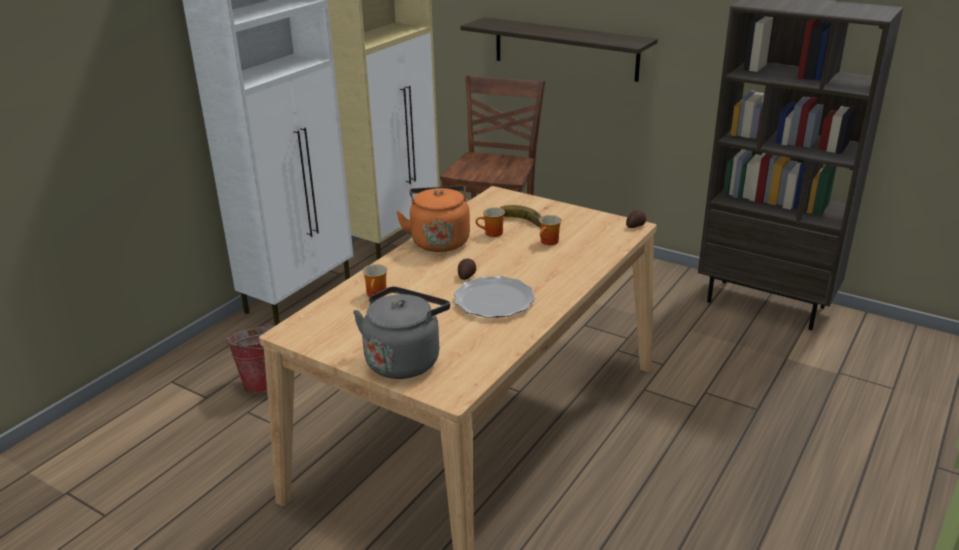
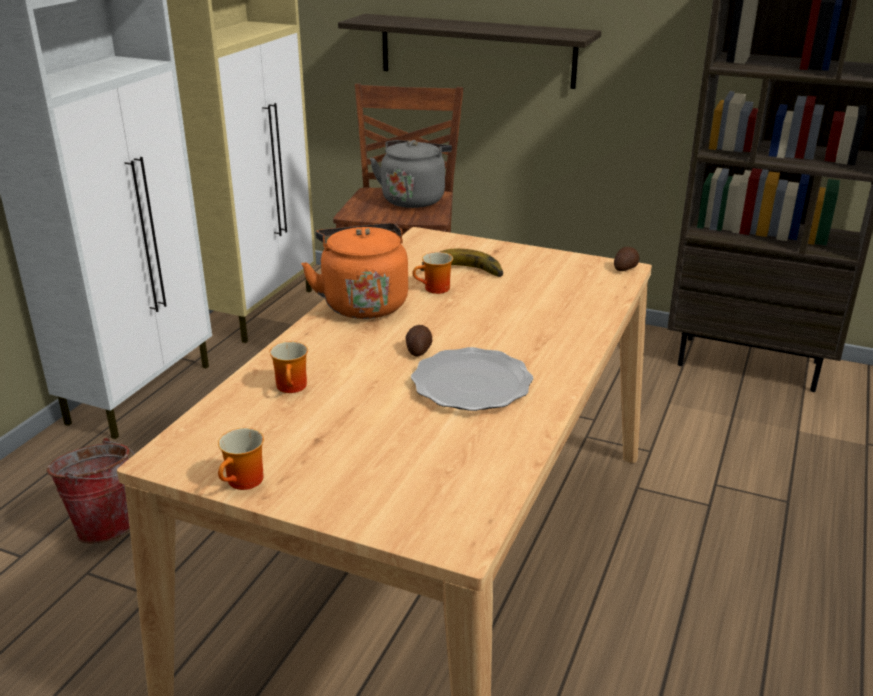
camera: 10 degrees left, 0 degrees up
grey kettle [353,287,450,379] -> grey kettle moved to [370,140,452,208]
mug [539,215,562,245] -> mug moved to [218,428,264,490]

